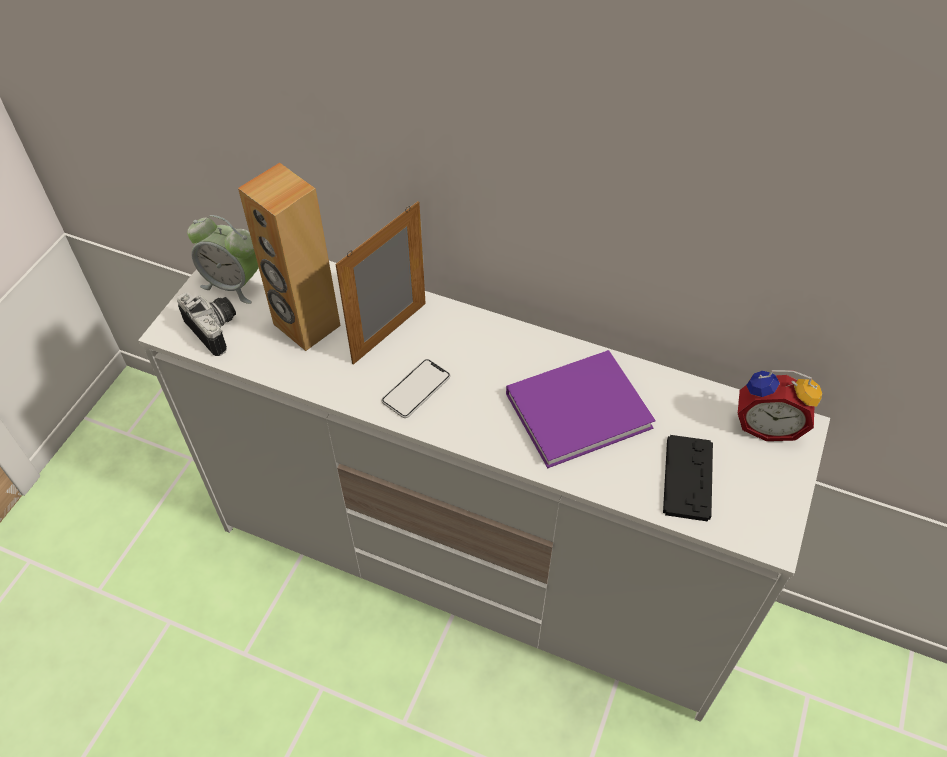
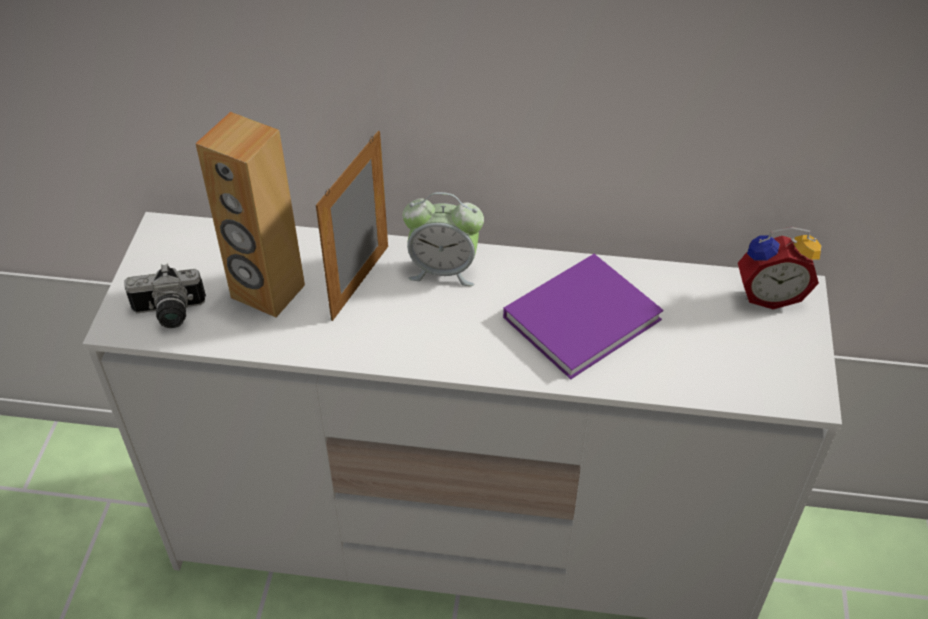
camera: 15 degrees left, 5 degrees down
camera [177,292,236,356] -> camera turned 135 degrees clockwise [124,264,206,328]
alarm clock [187,215,259,304] -> alarm clock moved to [402,192,484,286]
phone [382,359,451,418] -> none
black game controller [663,435,713,522] -> none

